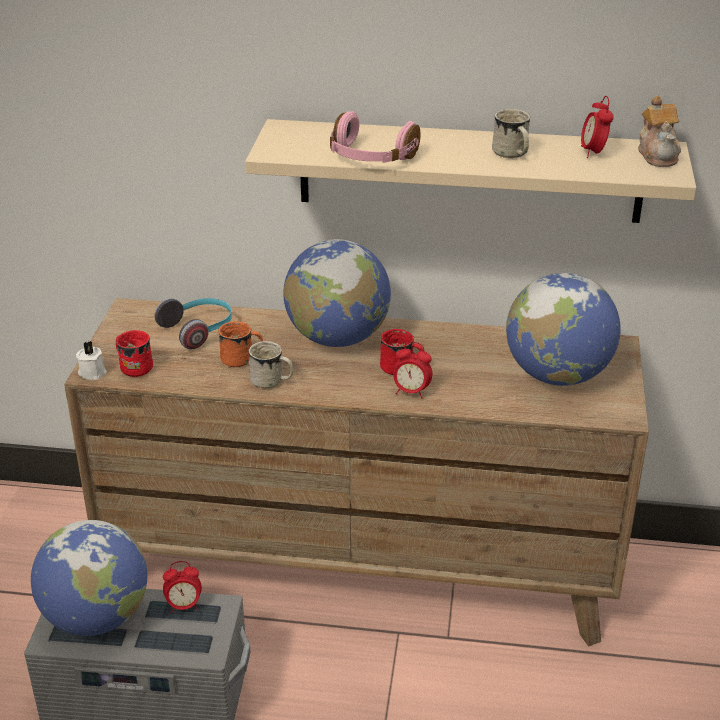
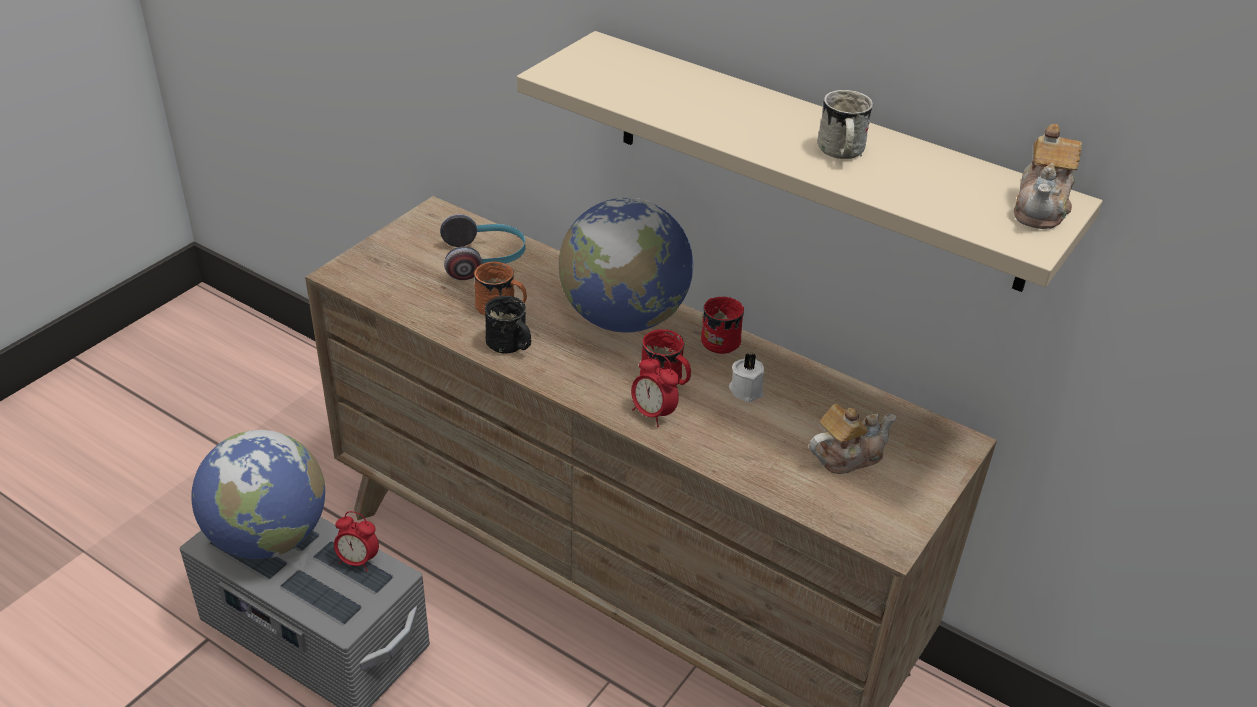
camera: 25 degrees right, 5 degrees up
white candle [76,341,107,380] -> white candle moved to [729,353,764,402]
red mug [116,330,153,377] -> red mug moved to [701,297,744,354]
white mug [249,341,294,388] -> black mug [485,296,531,353]
pink headphones [330,111,420,163] -> none
globe [506,273,621,386] -> teapot [809,404,896,474]
alarm clock [581,96,614,158] -> none

